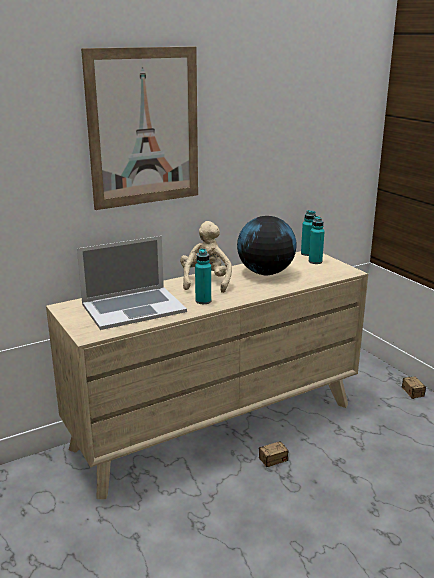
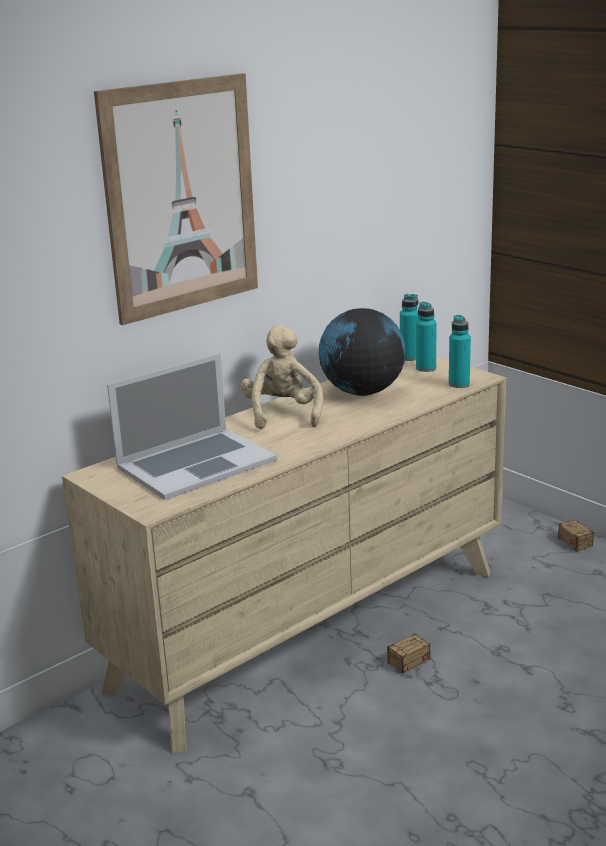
camera: 10 degrees left, 0 degrees up
turquoise bottle [195,248,211,304] -> turquoise bottle moved to [449,315,471,388]

